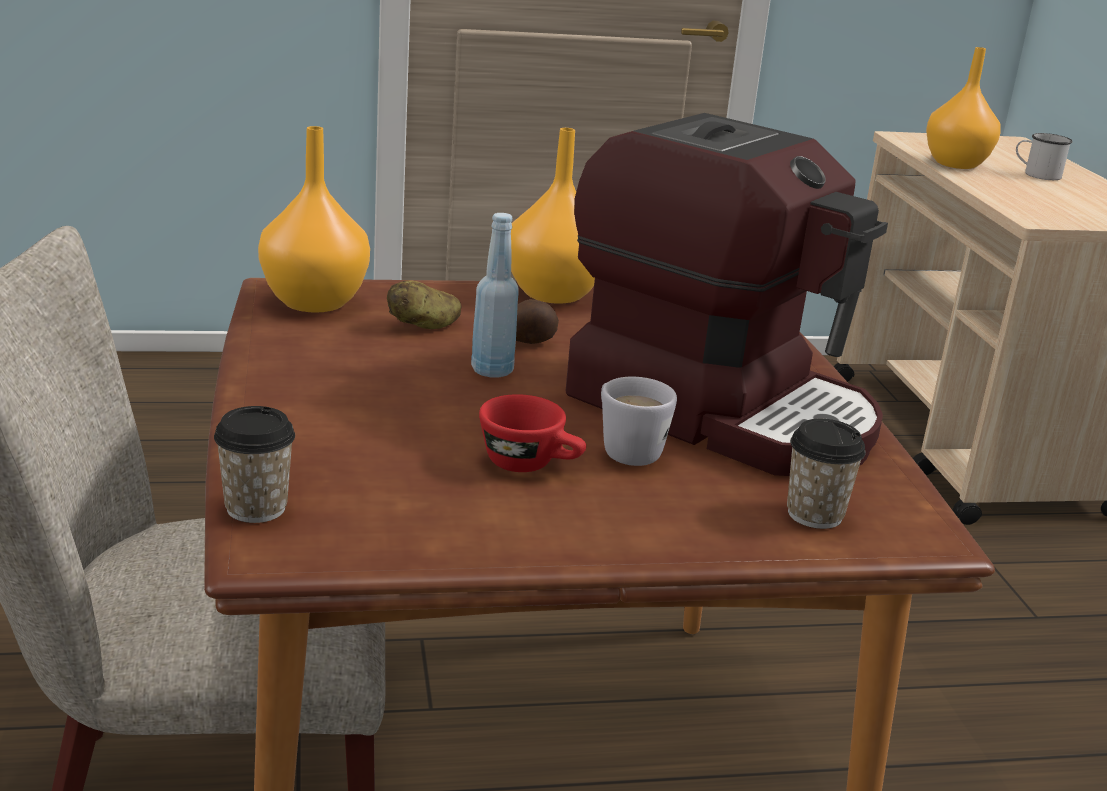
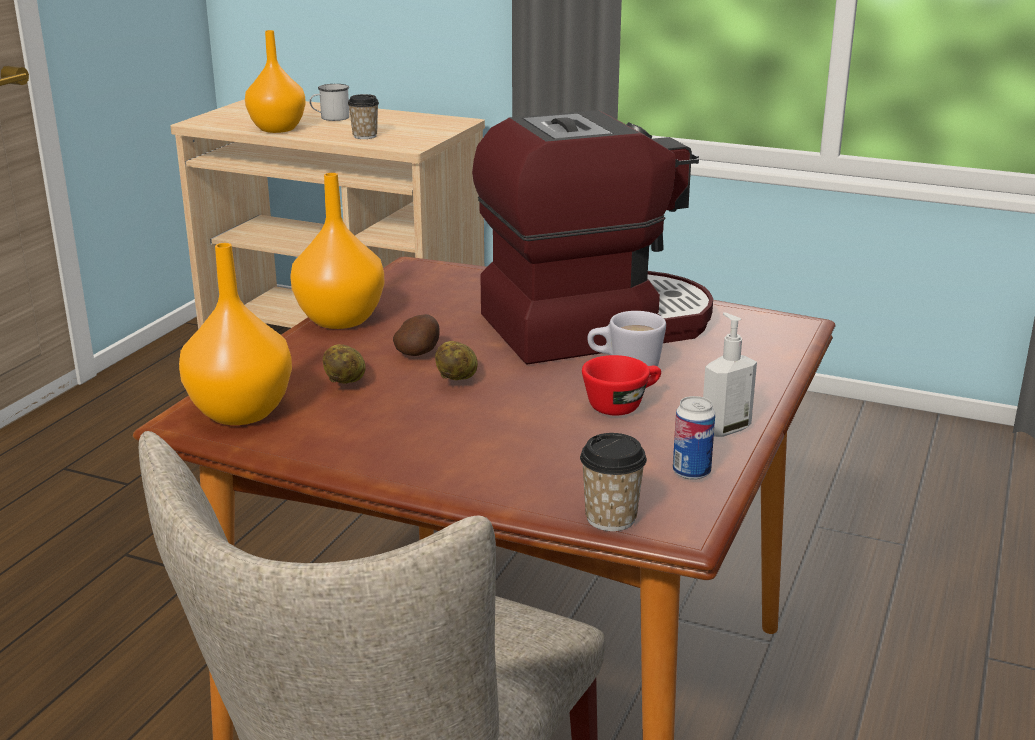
camera: 55 degrees left, 0 degrees up
blue bottle [471,213,519,378] -> potato [435,341,478,380]
cup [787,419,866,529] -> cup moved to [348,94,379,139]
none -> can [673,396,715,480]
none -> soap dispenser [703,312,757,437]

